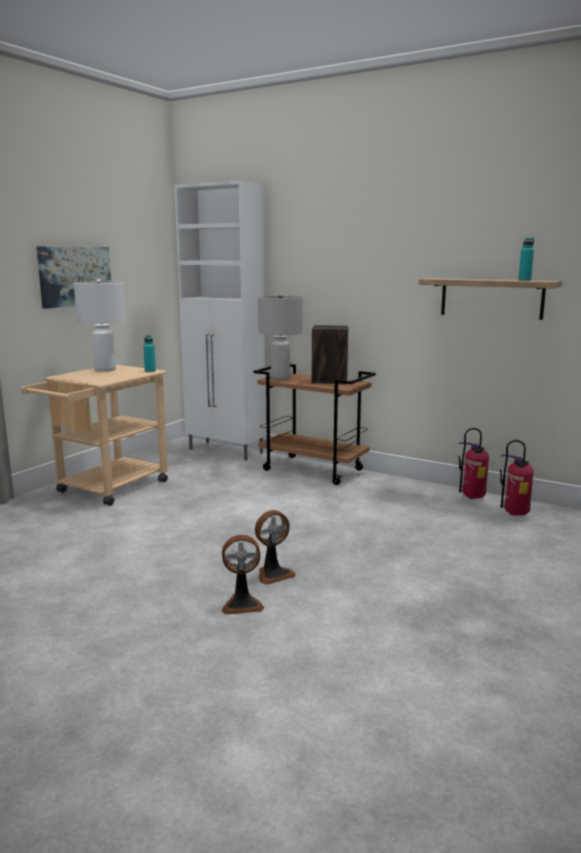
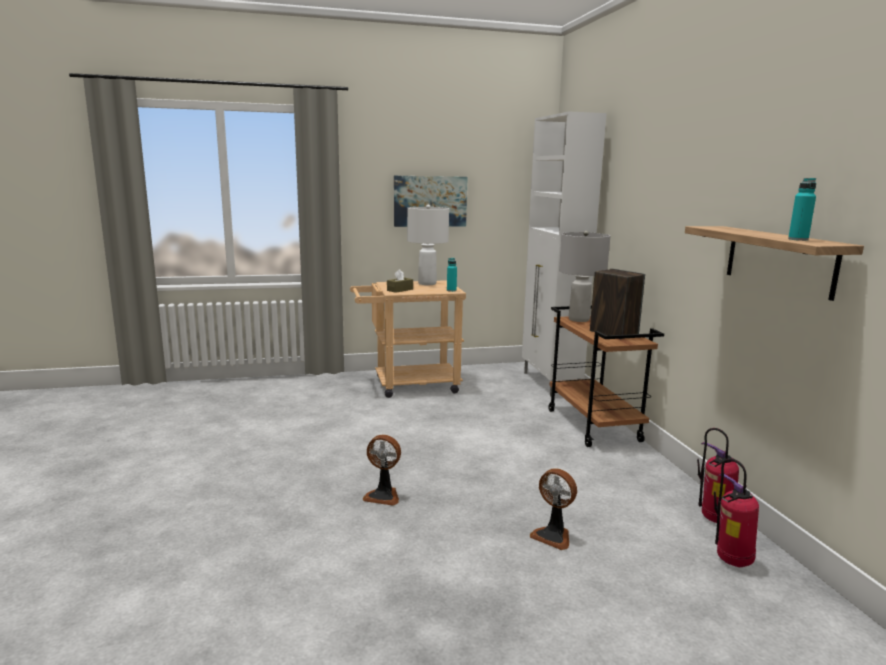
camera: 45 degrees right, 0 degrees up
fan [222,535,264,614] -> fan moved to [530,468,577,550]
none -> brown tissue box [387,269,413,293]

